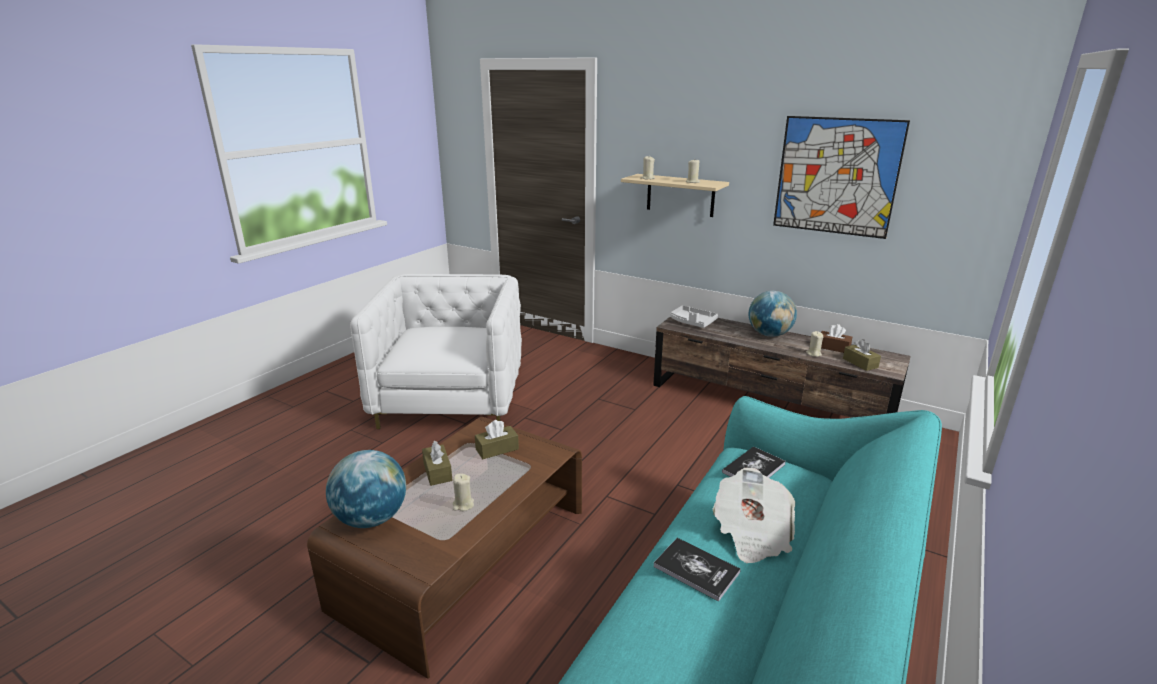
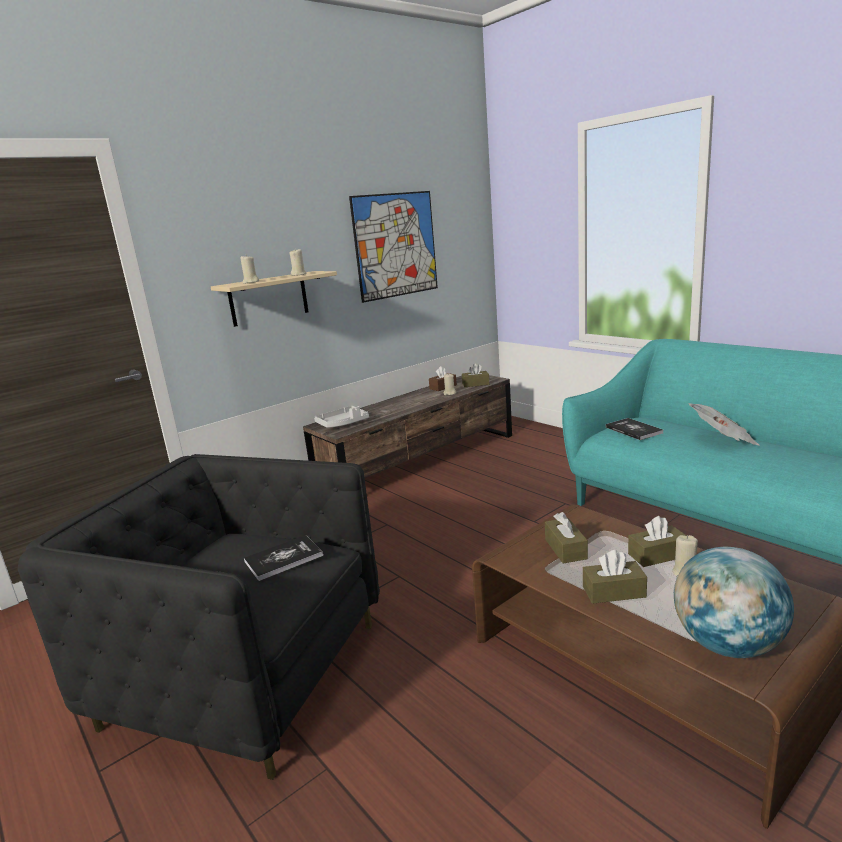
camera: 70 degrees left, 5 degrees down
white armchair [350,274,522,429] -> black armchair [18,454,380,780]
book [654,538,741,602] -> book moved to [244,535,323,581]
globe [749,291,797,337] -> none
none -> brown tissue box [628,516,686,567]

